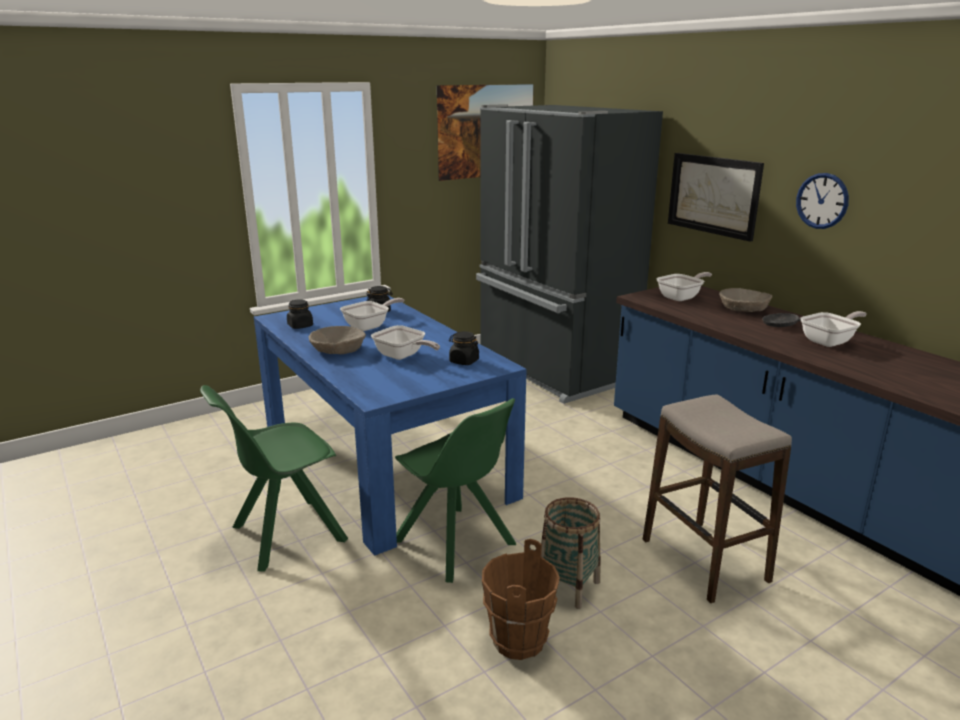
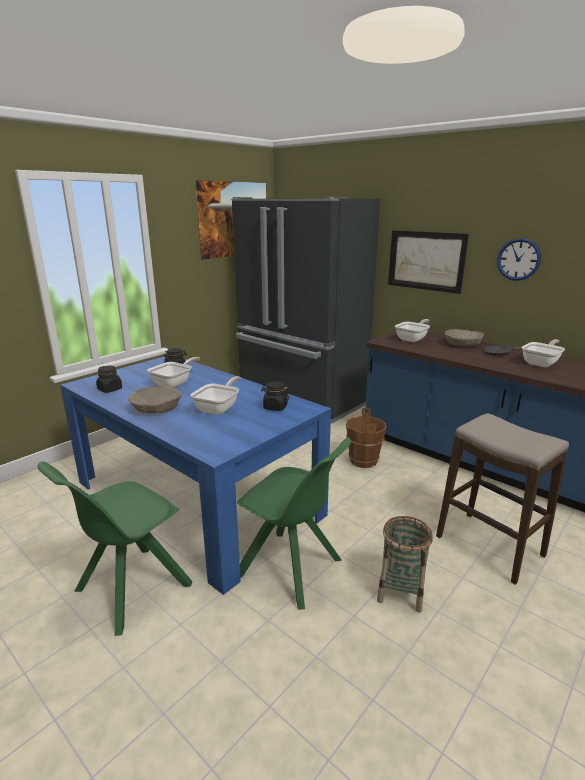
camera: 15 degrees left, 0 degrees up
frying pan [371,325,440,360] -> frying pan turned 90 degrees counterclockwise [190,376,241,415]
brown bucket [482,539,560,660] -> brown bucket moved to [346,407,387,468]

